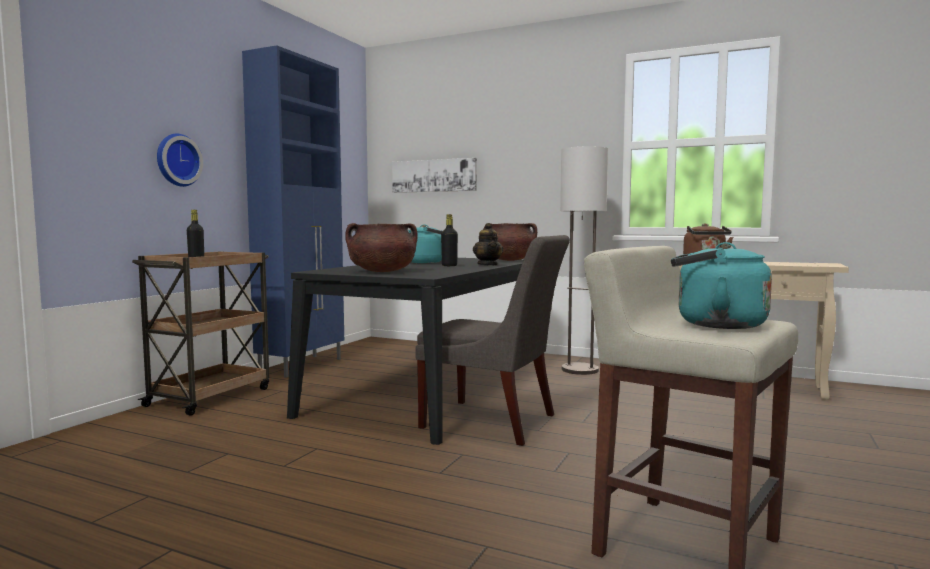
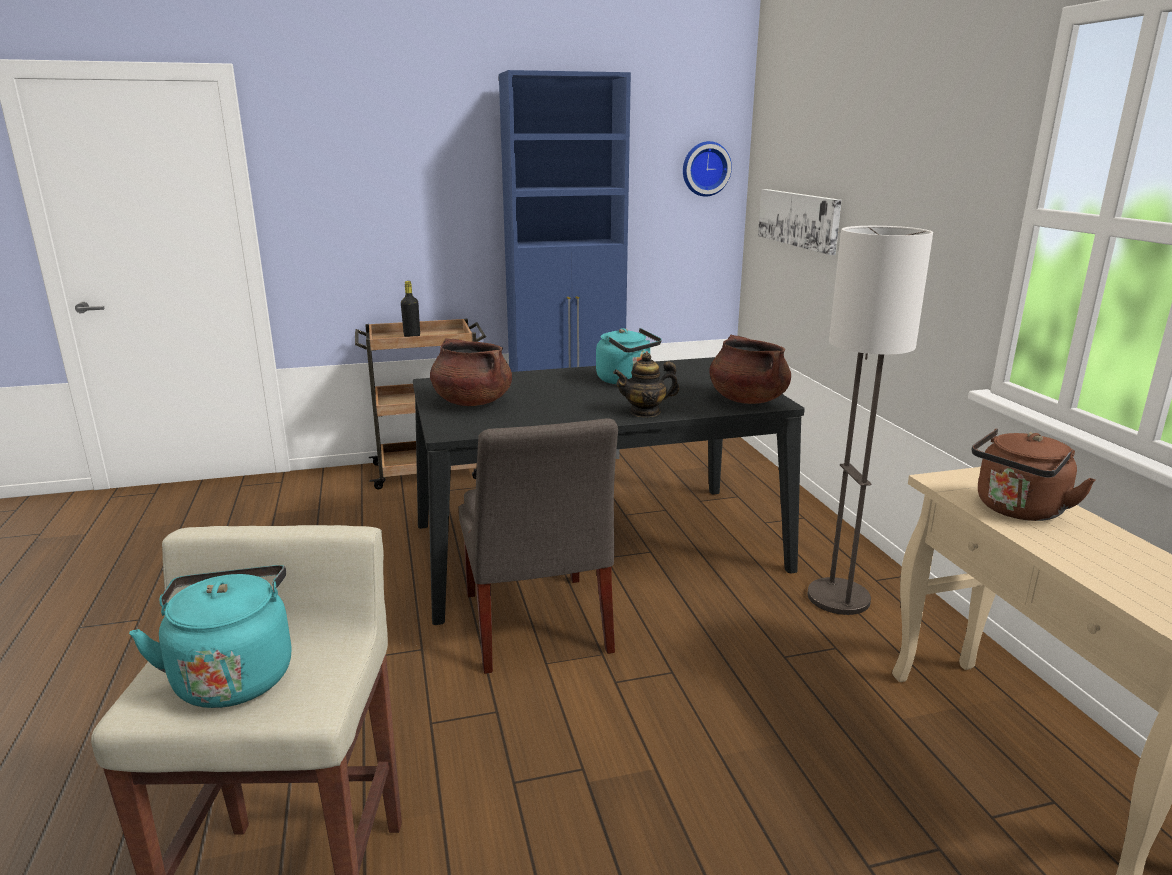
camera: 50 degrees right, 15 degrees up
wall clock [157,134,203,187] -> wall clock moved to [683,141,732,196]
black bottle [441,214,458,266] -> none
teapot [473,223,503,266] -> teapot turned 45 degrees clockwise [613,352,679,417]

